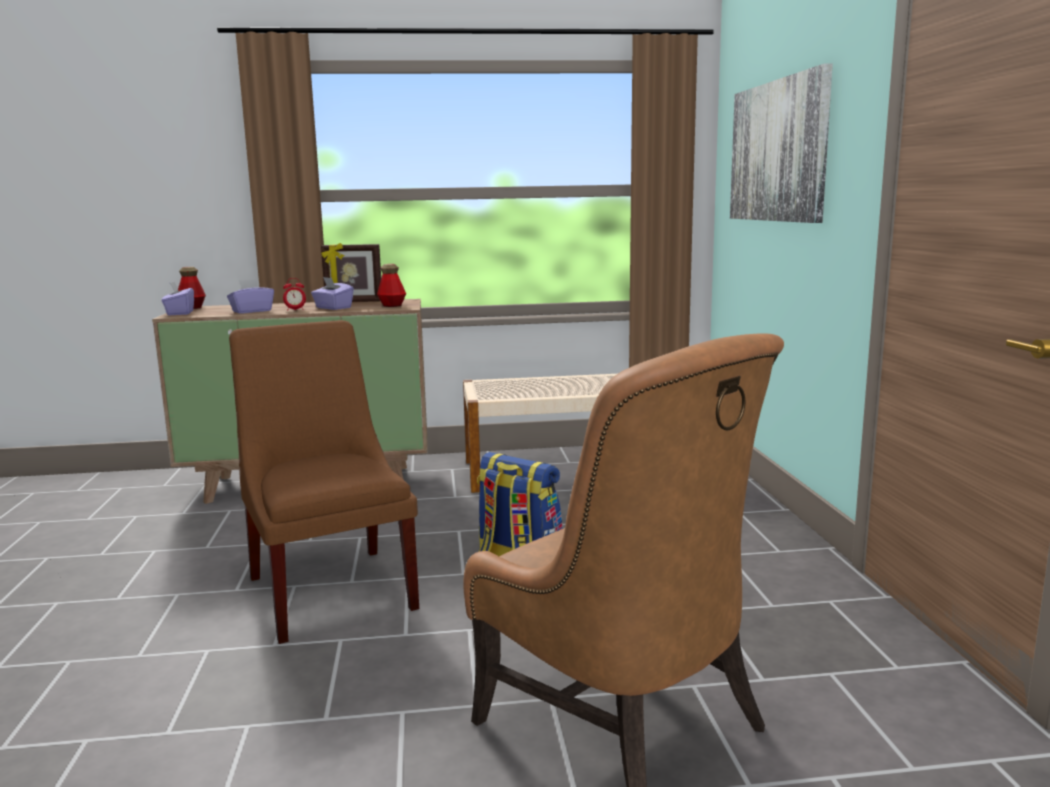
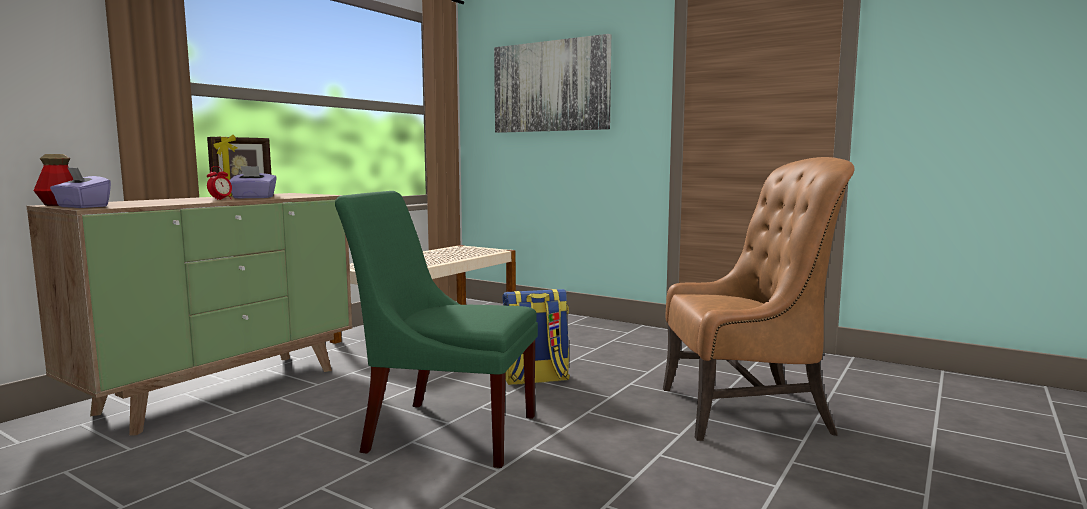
camera: 50 degrees left, 5 degrees down
purple tissue box [227,279,274,313] -> none
brown chair [229,320,419,644] -> green chair [335,191,538,468]
bottle [377,264,406,307] -> none

